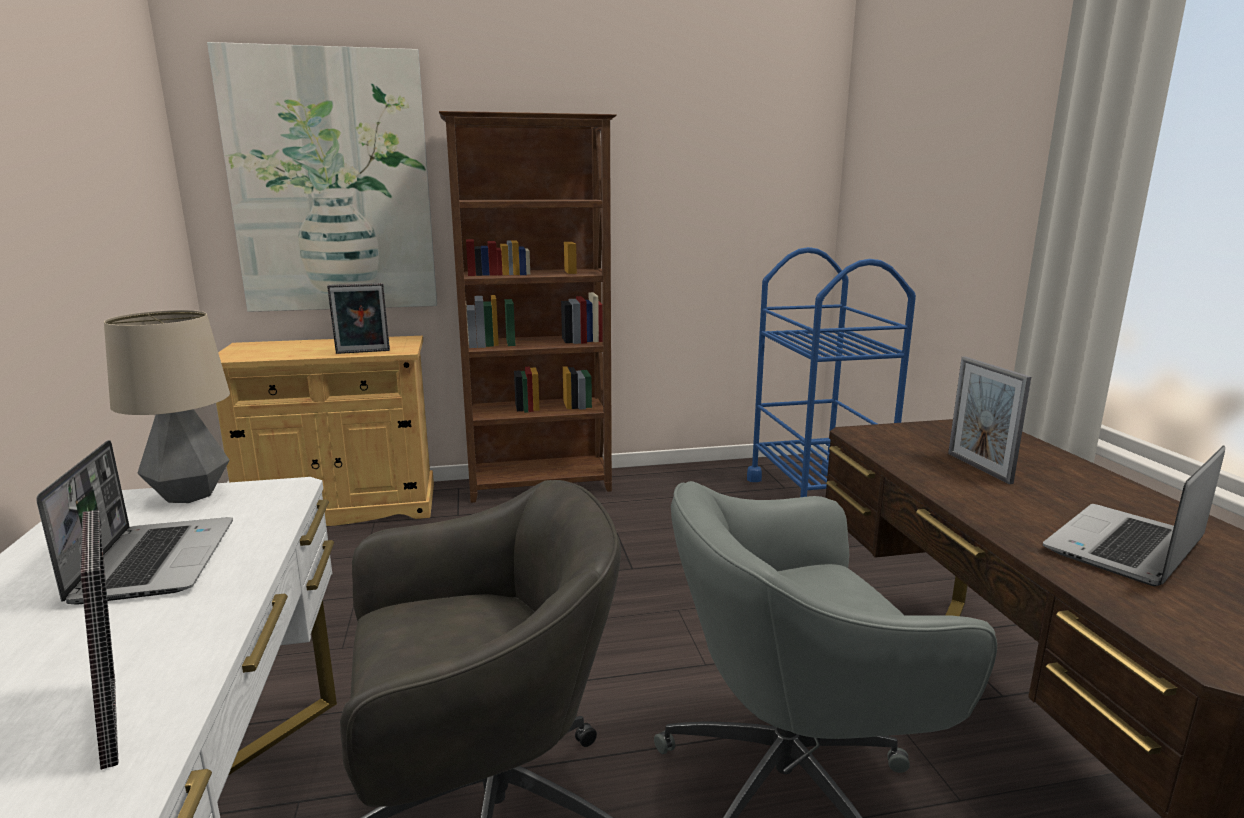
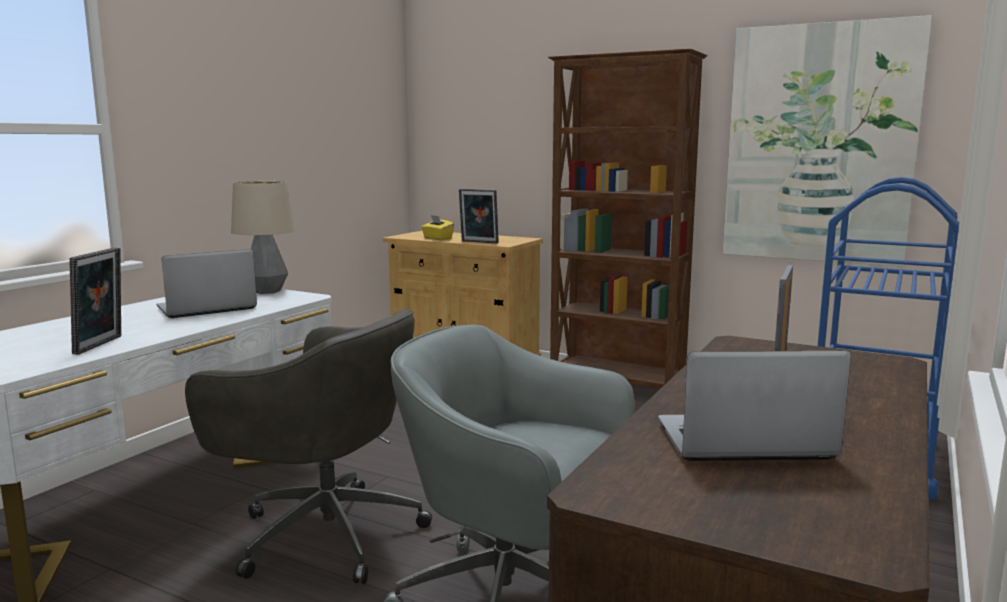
camera: 40 degrees right, 5 degrees down
laptop [36,440,233,605] -> laptop turned 150 degrees counterclockwise [157,249,257,318]
picture [207,42,437,312] -> picture moved to [722,15,932,267]
none -> yellow tissue box [421,215,454,240]

